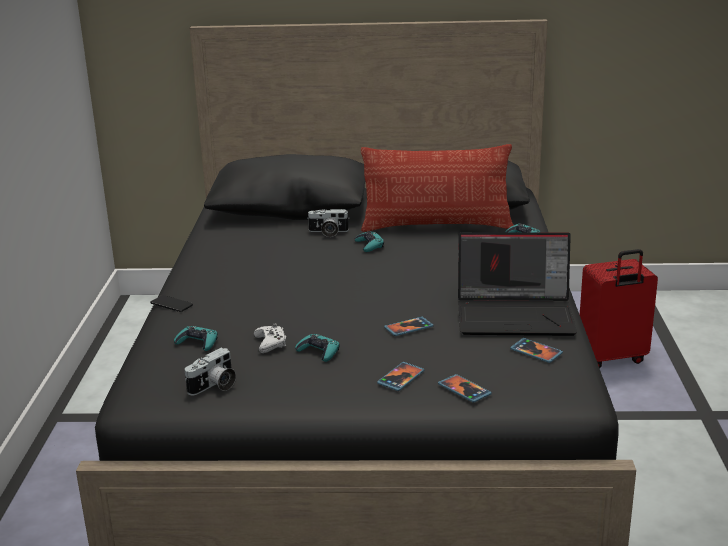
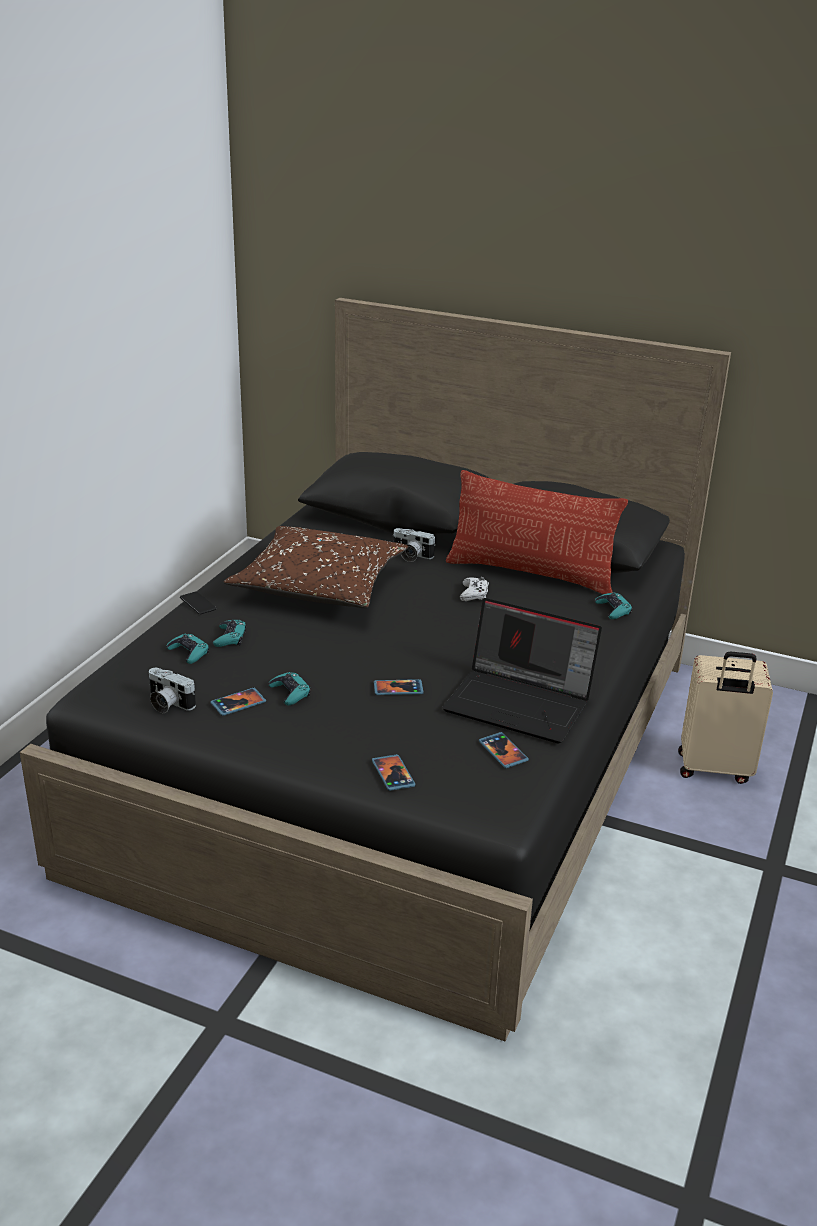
camera: 20 degrees right, 5 degrees up
camera [185,348,236,395] -> camera turned 60 degrees clockwise [149,668,196,713]
white game controller [254,323,286,353] -> white game controller moved to [460,577,489,601]
turquoise game controller [355,231,384,252] -> turquoise game controller moved to [213,620,246,647]
phone [377,362,424,391] -> phone moved to [210,688,266,716]
red suitcase [580,249,658,368] -> beige suitcase [678,651,773,784]
none -> brown pillow [224,526,408,608]

